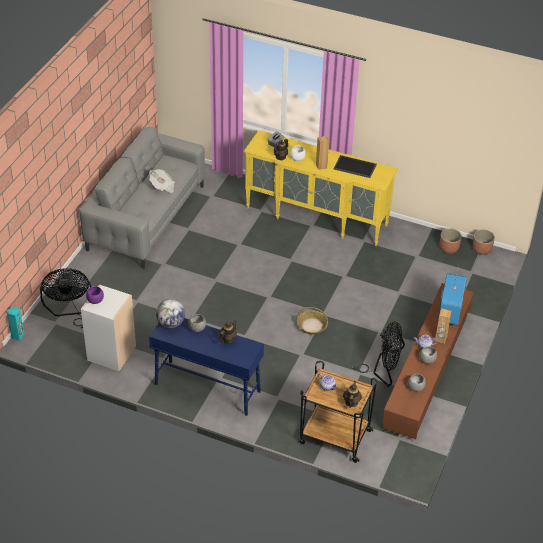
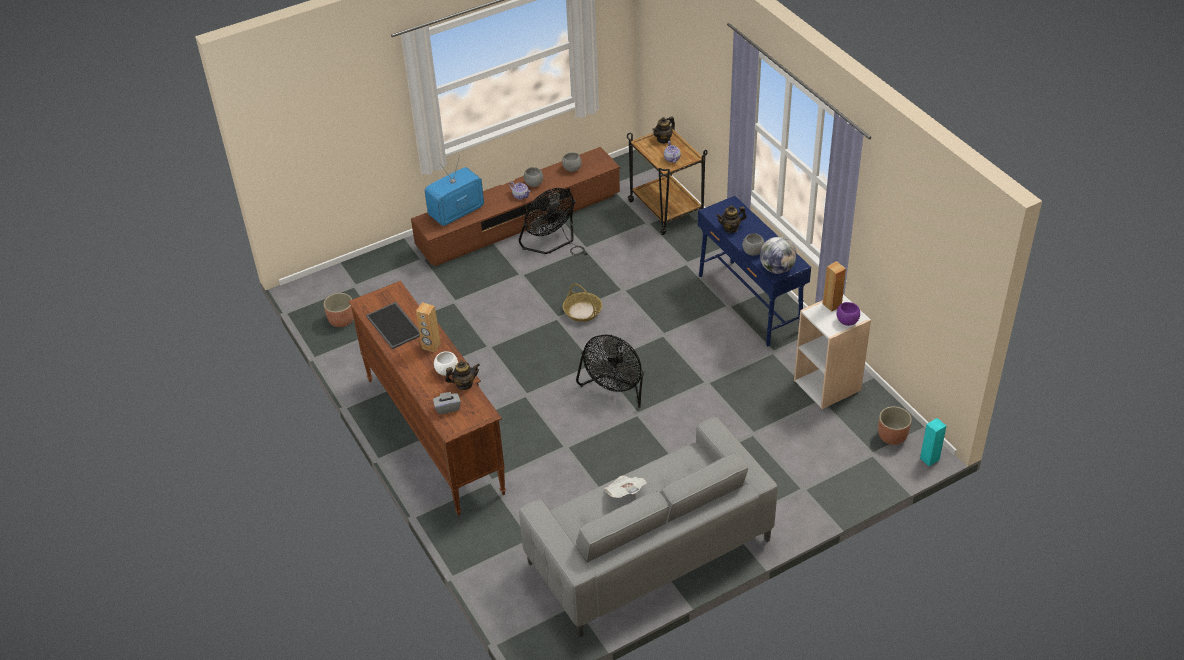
camera: 140 degrees left, 0 degrees up
black fan [40,268,92,329] -> black fan moved to [576,334,644,408]
yellow cabinet [243,130,398,246] -> brown cabinet [349,281,506,516]
brown speaker [435,308,451,343] -> brown speaker moved to [823,261,846,311]
planter [473,229,495,255] -> planter moved to [878,406,912,445]

